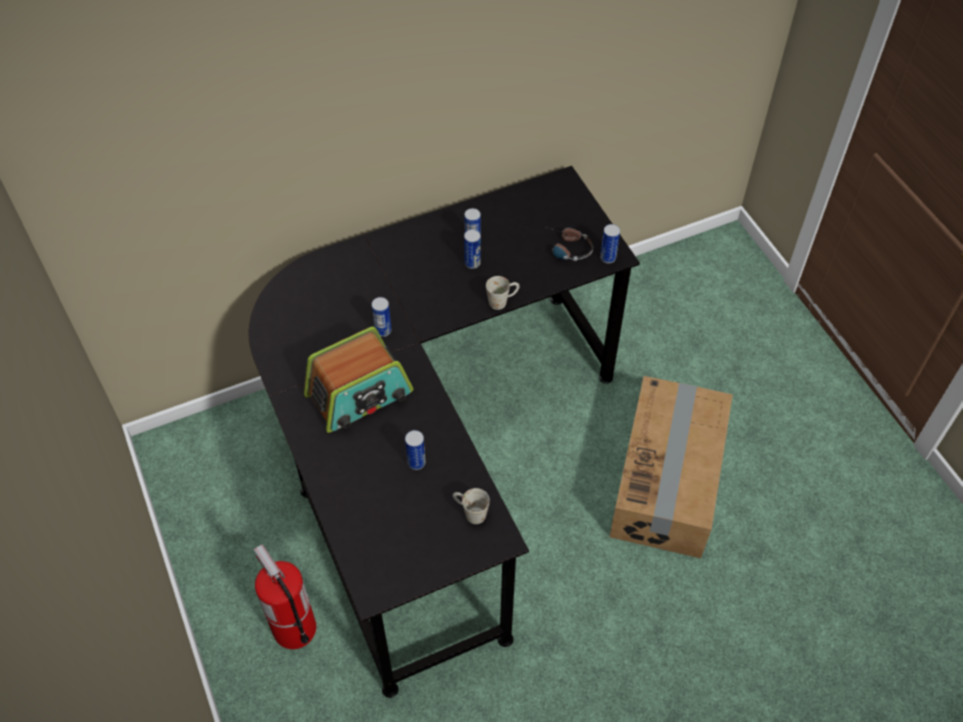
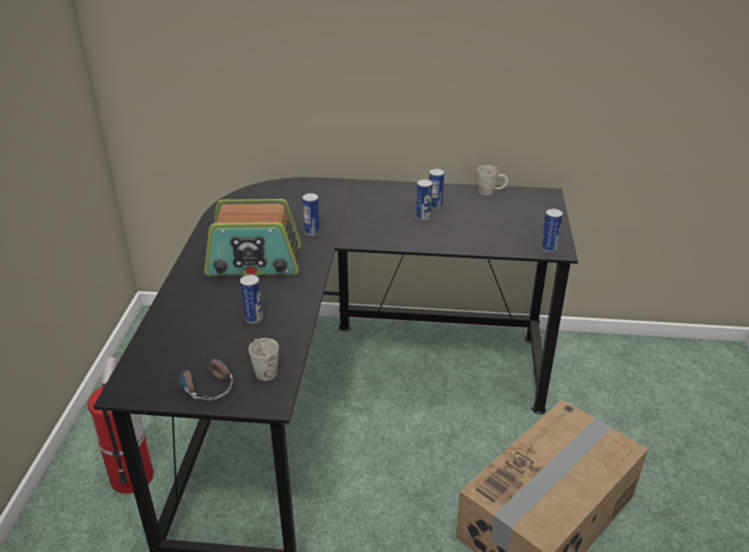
camera: 30 degrees right, 20 degrees down
white mug [486,276,520,310] -> white mug moved to [477,165,508,196]
headphones [546,227,593,261] -> headphones moved to [179,357,233,400]

